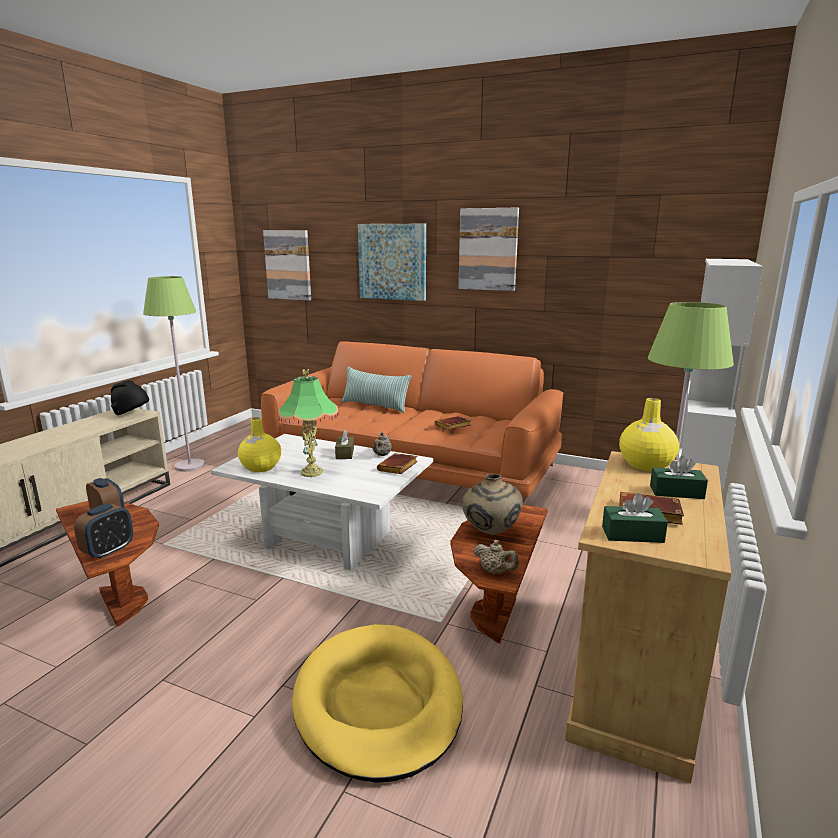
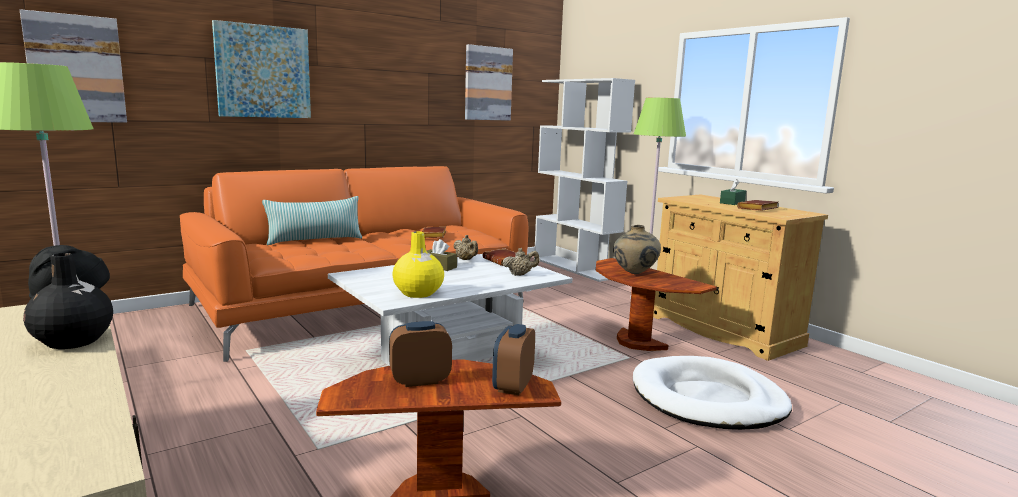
camera: 60 degrees left, 5 degrees down
alarm clock [74,503,133,560] -> alarm clock turned 135 degrees counterclockwise [492,324,535,395]
table lamp [278,369,339,477] -> none
yellow dog bed [292,624,463,783] -> white dog bed [633,356,792,430]
picture [459,208,519,291] -> picture moved to [465,44,513,121]
beige teapot [474,540,519,574] -> beige teapot moved to [502,248,540,276]
green tissue box [602,493,668,543] -> none
yellow vase [619,398,679,471] -> none
none -> black vase [23,253,113,349]

